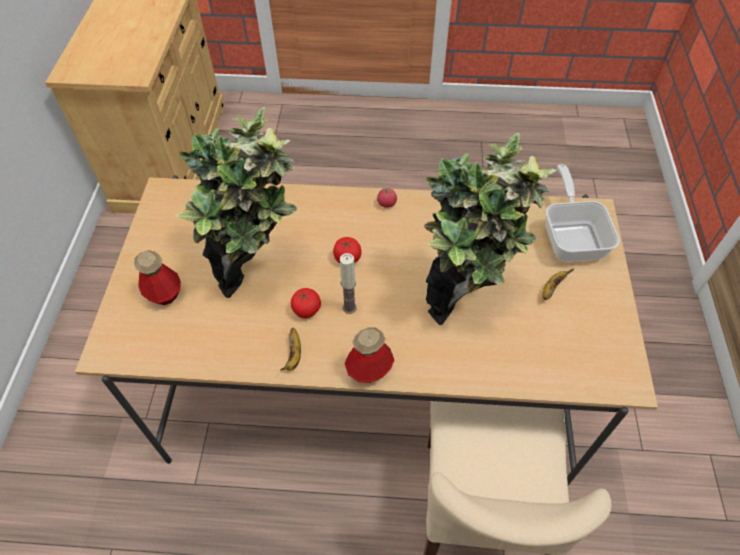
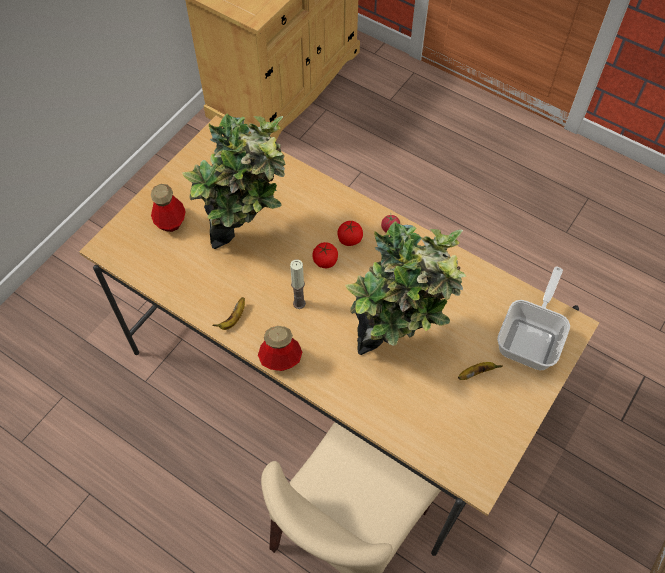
camera: 30 degrees right, 5 degrees up
tomato [291,288,321,318] -> tomato moved to [337,221,363,246]

